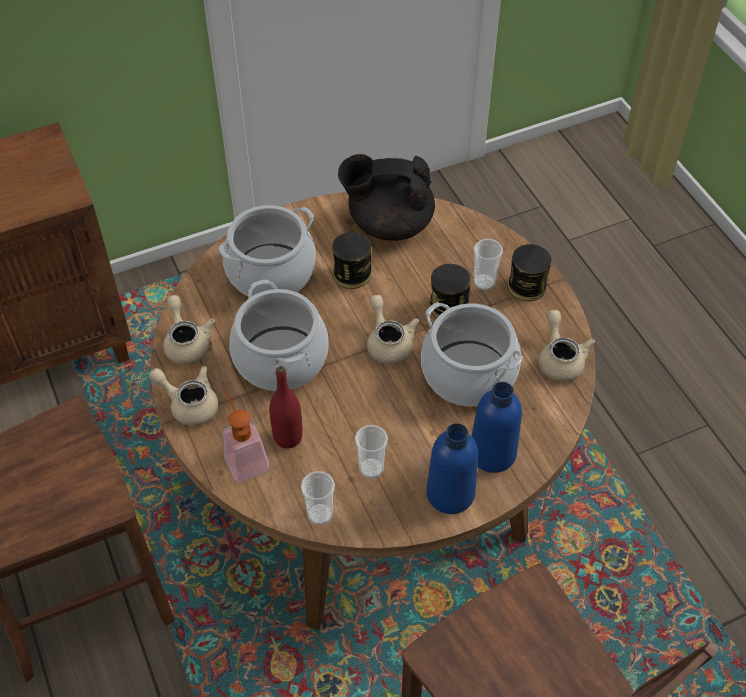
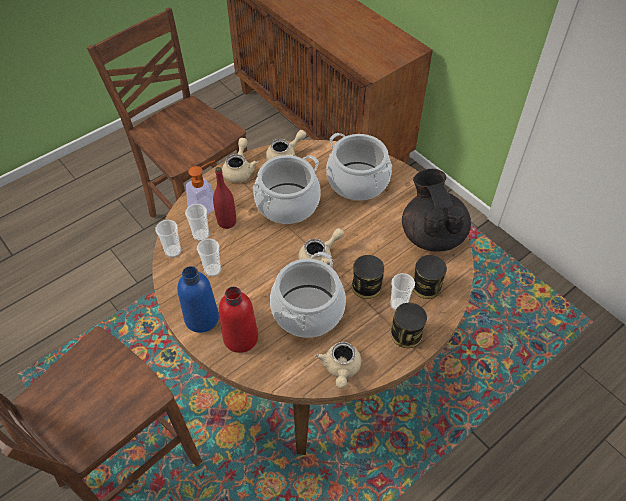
camera: 75 degrees right, 0 degrees up
can [332,232,371,289] -> can moved to [413,255,447,299]
blue bottle [472,382,522,473] -> red bottle [219,287,258,353]
beige teapot [539,310,595,382] -> beige teapot turned 120 degrees clockwise [316,342,361,389]
none -> cup [185,204,209,241]

